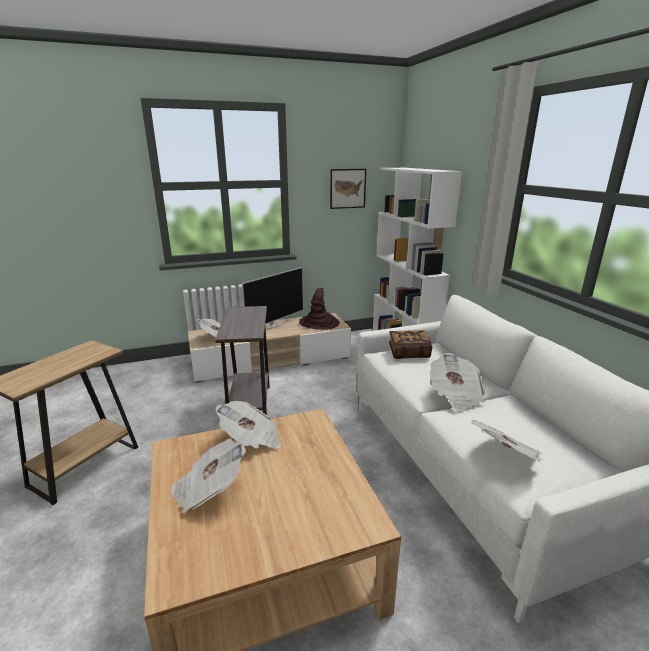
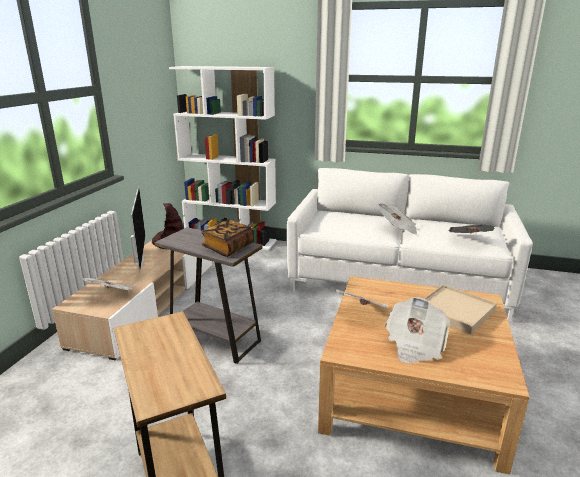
camera: 55 degrees left, 0 degrees up
picture [330,169,366,209] -> none
book [389,330,433,359] -> book moved to [201,220,254,257]
none -> beige tray [425,284,497,335]

